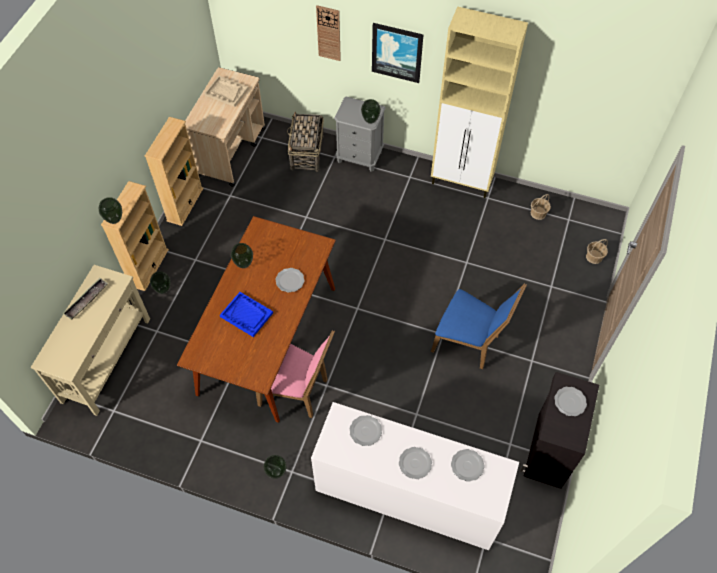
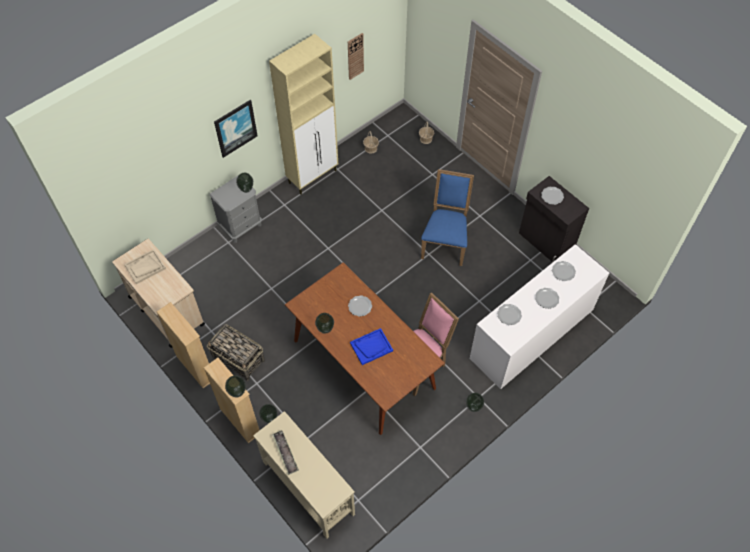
camera: 60 degrees left, 0 degrees up
basket [287,112,324,171] -> basket moved to [207,324,265,381]
wall clock [316,5,341,61] -> wall clock moved to [348,33,364,80]
blue chair [431,283,527,370] -> blue chair turned 45 degrees counterclockwise [421,169,474,266]

